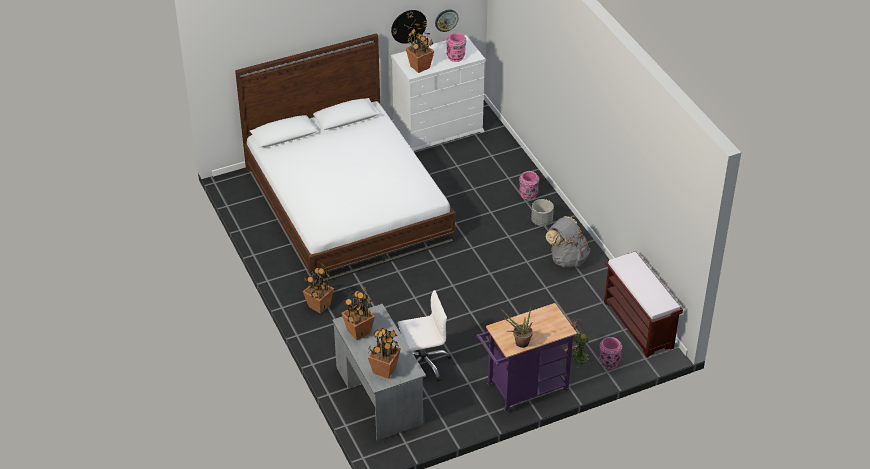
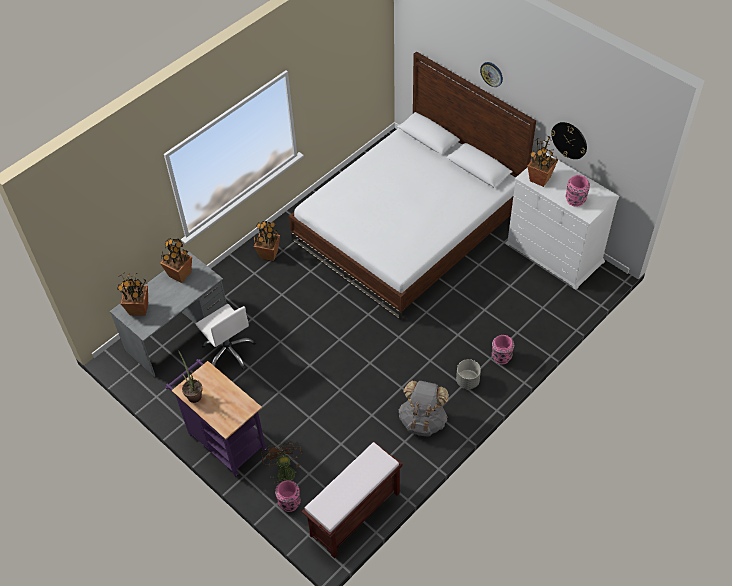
camera: 70 degrees right, 10 degrees up
wall clock [435,9,459,32] -> wall clock moved to [480,62,503,87]

